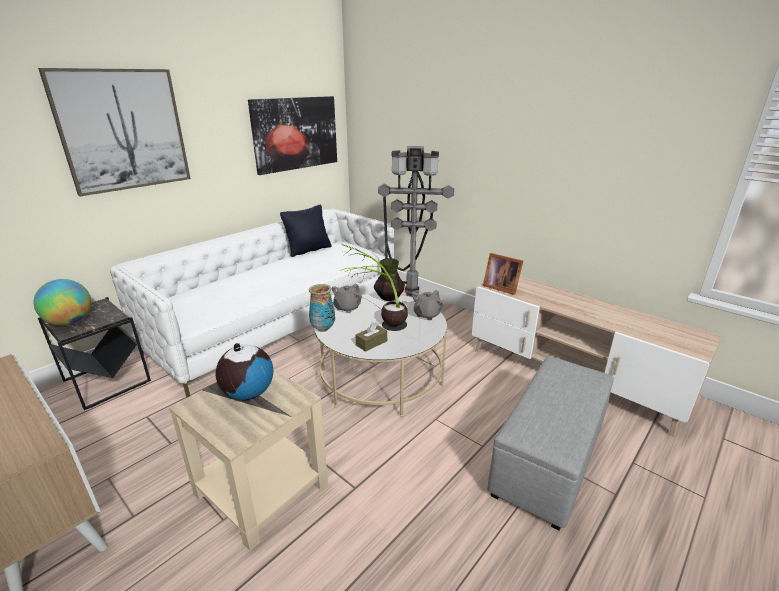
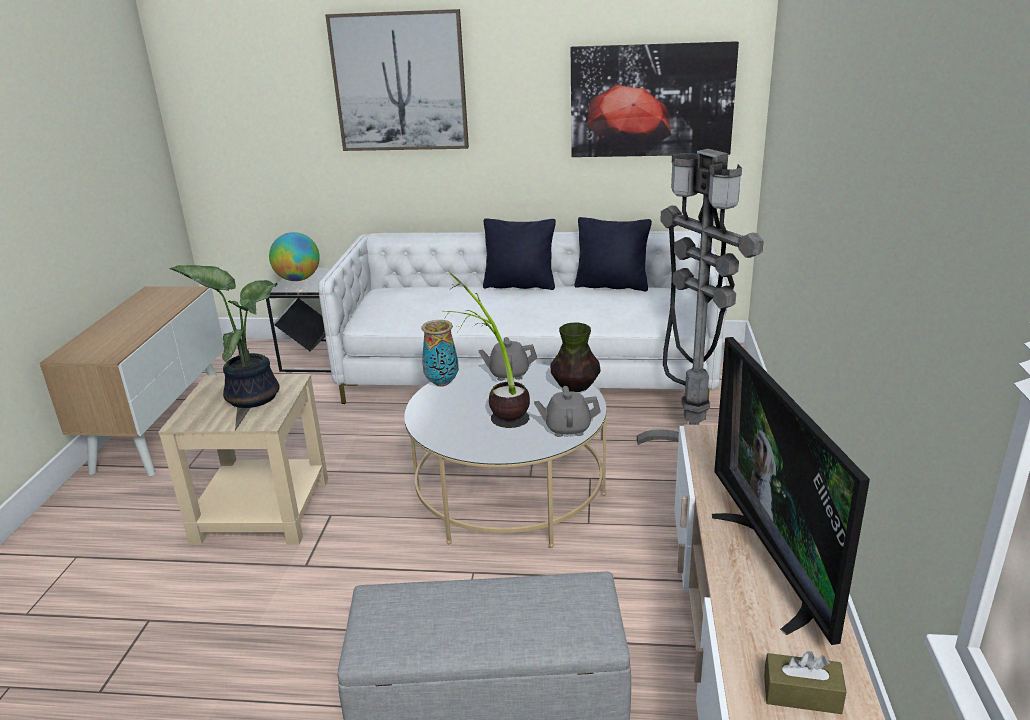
camera: 55 degrees right, 0 degrees up
globe [216,343,273,400] -> potted plant [169,265,280,408]
brown tissue box [356,322,387,352] -> brown tissue box moved to [764,651,847,714]
picture frame [483,253,523,295] -> none
none -> black pillow [483,218,556,290]
none -> television [712,337,870,645]

